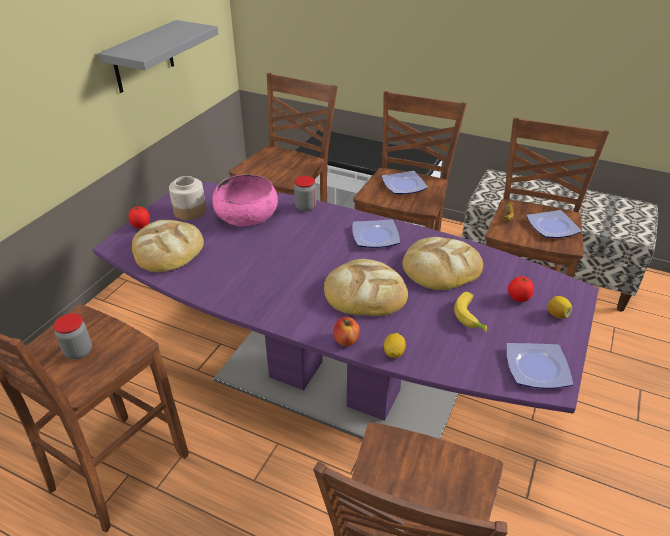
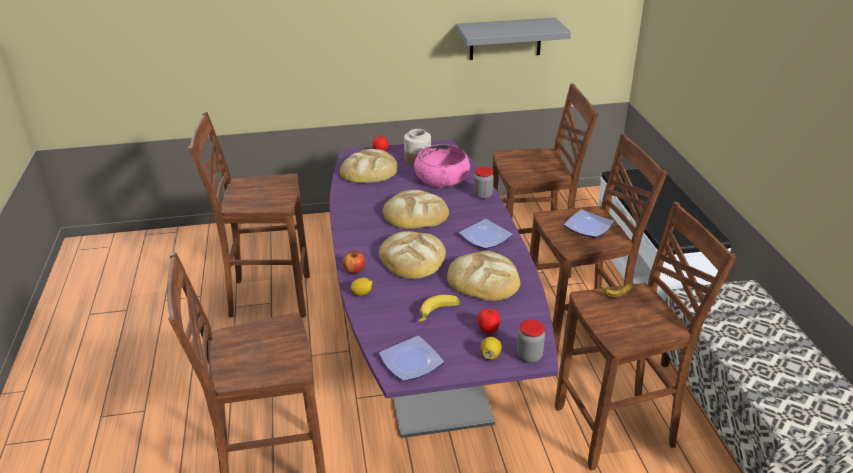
camera: 55 degrees right, 5 degrees down
jar [53,313,92,359] -> jar moved to [517,319,545,363]
plate [526,210,582,238] -> none
none -> bread [383,190,449,229]

